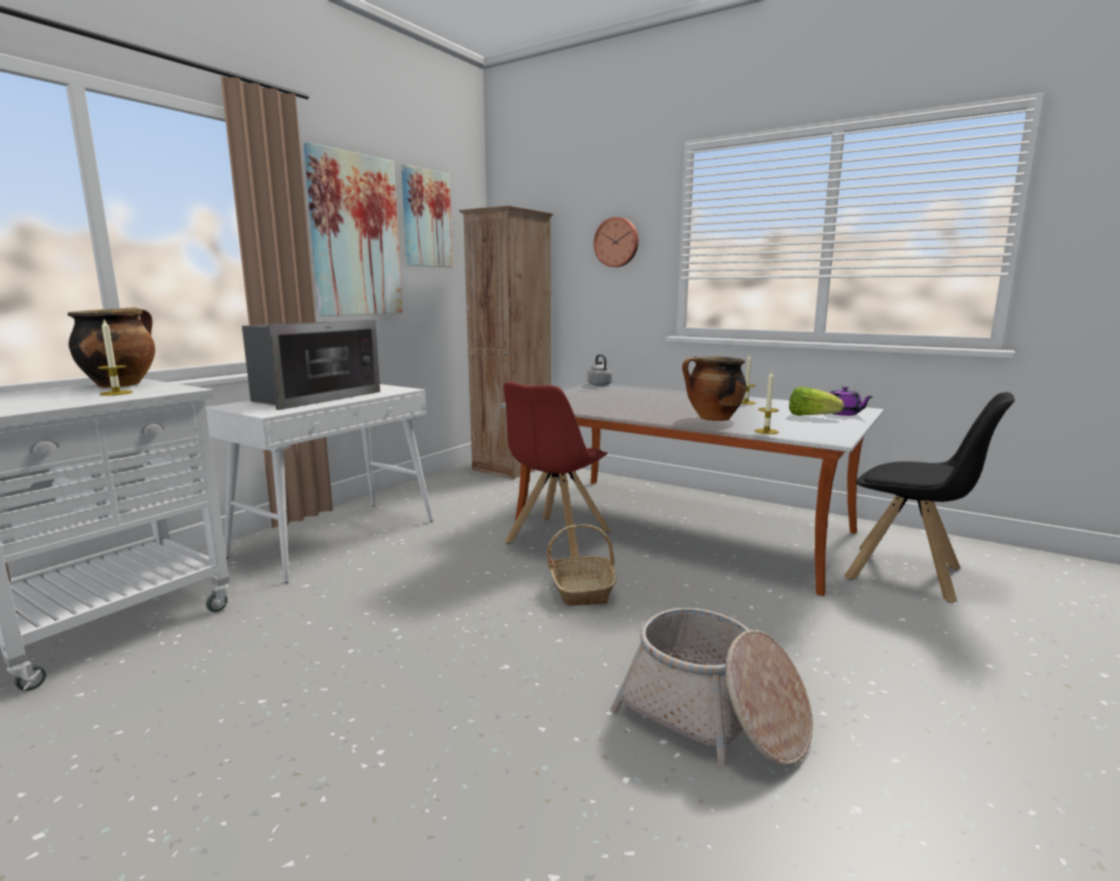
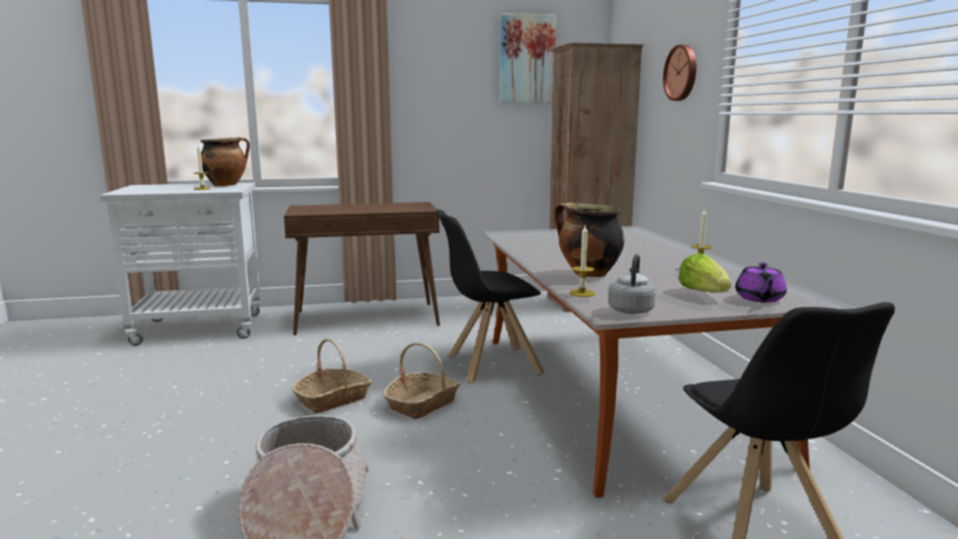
camera: 45 degrees right, 0 degrees up
white console table [206,384,433,583] -> brown console table [284,202,440,335]
microwave [242,320,380,410] -> none
picture [304,142,403,316] -> none
red chair [503,382,611,557] -> black chair [436,210,545,383]
grey kettle [587,354,612,386] -> grey kettle moved to [608,254,656,314]
none -> basket [292,339,372,413]

